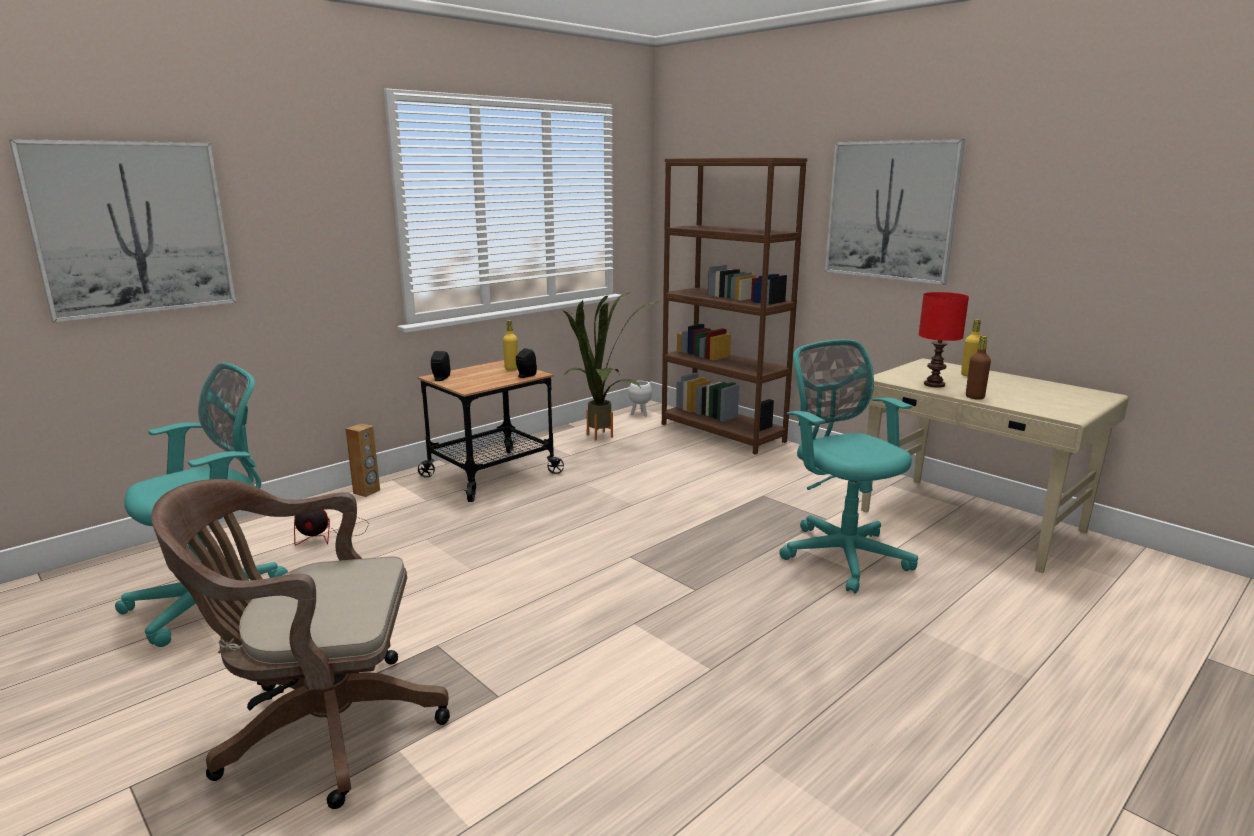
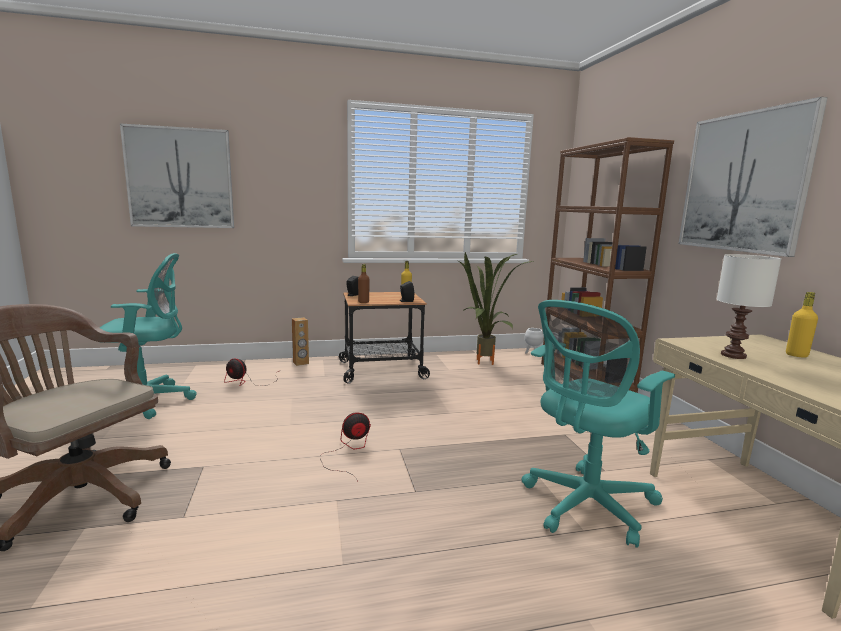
camera: 30 degrees right, 5 degrees down
turquoise office chair [779,339,918,594] -> turquoise office chair turned 135 degrees counterclockwise [522,300,675,548]
red table lamp [918,292,969,388] -> white table lamp [716,254,781,359]
brown bottle [966,336,991,400] -> brown bottle moved to [358,264,370,303]
none -> fan [320,412,371,478]

